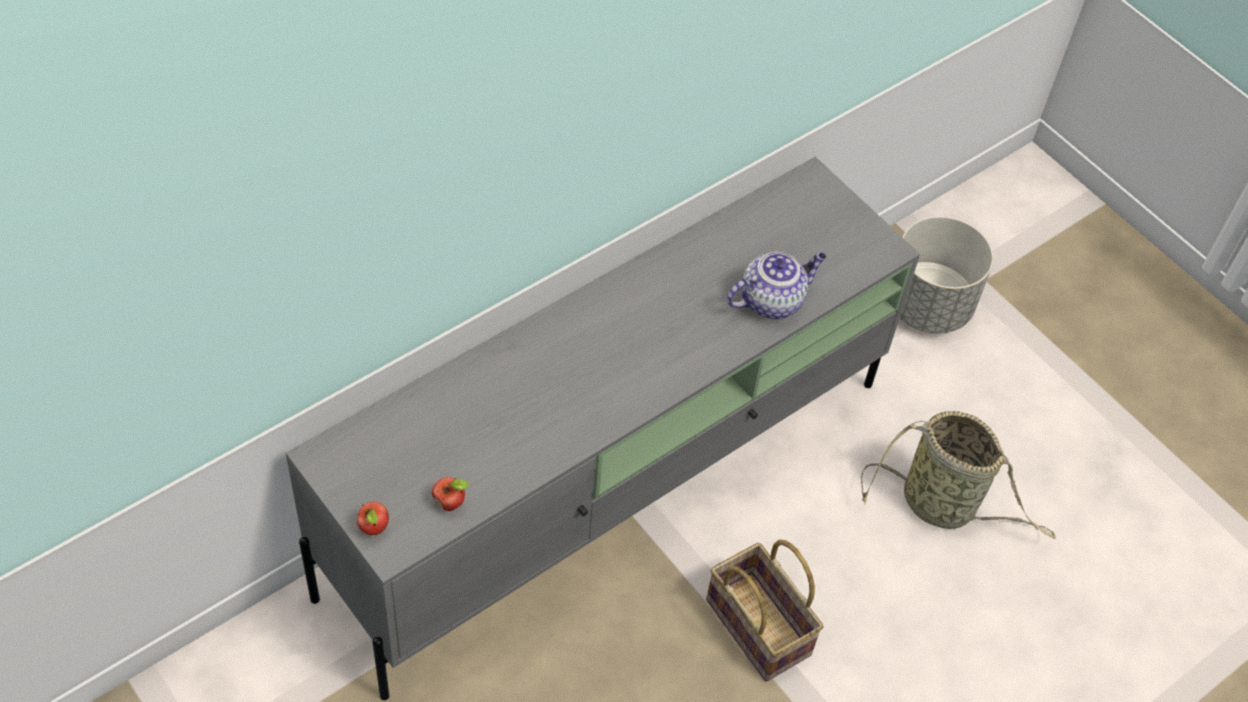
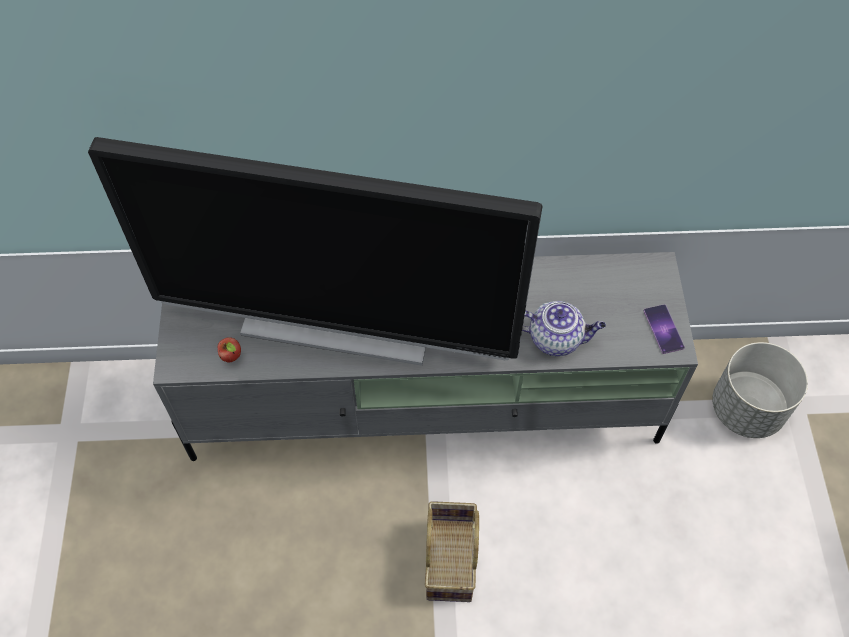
camera: 40 degrees right, 5 degrees up
apple [357,502,389,535] -> none
basket [861,411,1056,539] -> none
none -> television [88,137,543,366]
none -> phone [644,304,685,354]

